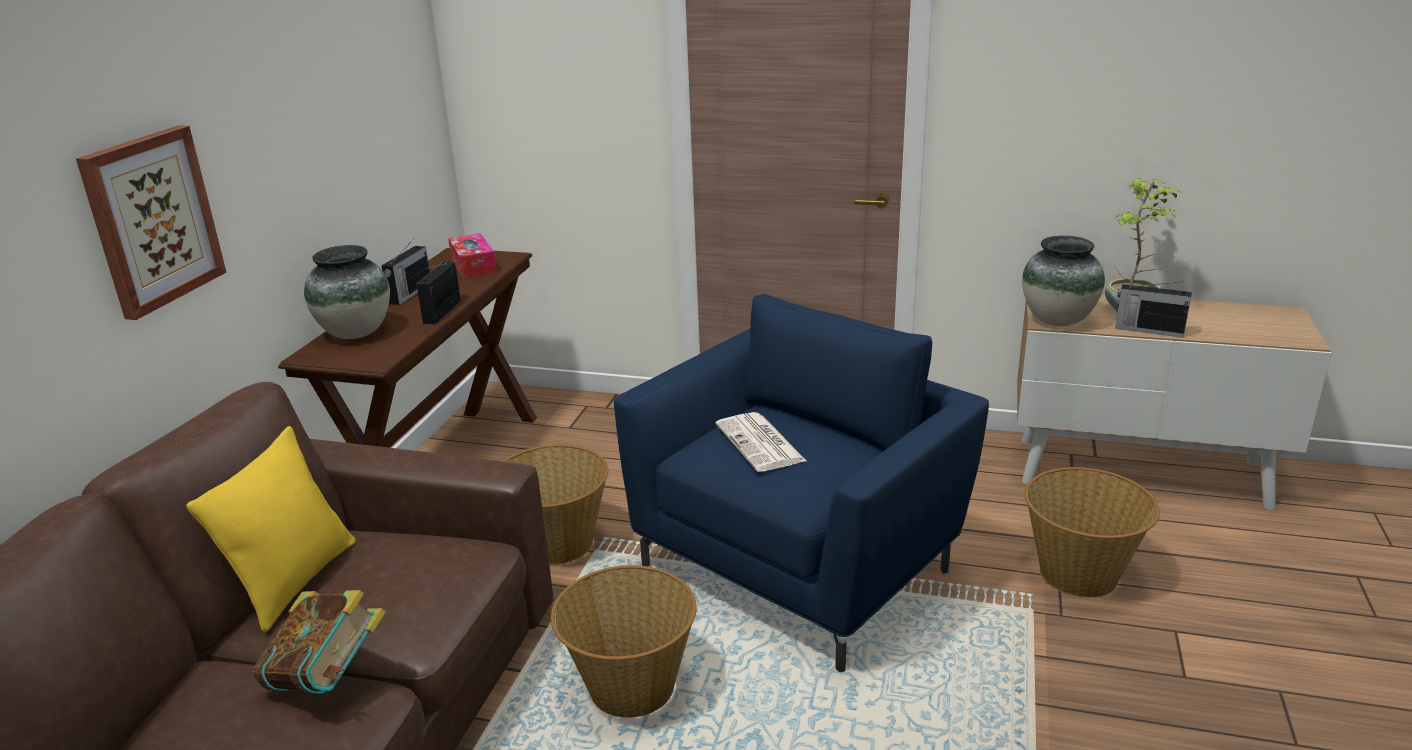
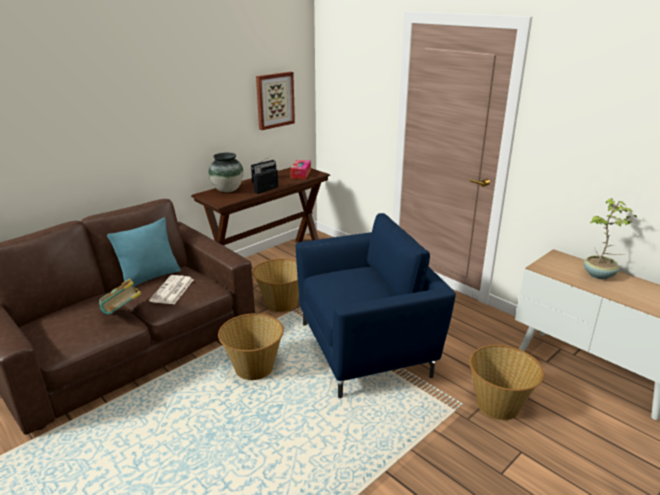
camera: 30 degrees right, 0 degrees up
picture [76,125,227,320] -> picture moved to [256,72,295,130]
yellow pillow [186,426,356,632] -> turquoise pillow [107,218,181,287]
newspaper [716,412,806,472] -> newspaper moved to [149,275,194,304]
vase [1022,236,1105,326] -> none
radio [1115,281,1192,338] -> none

